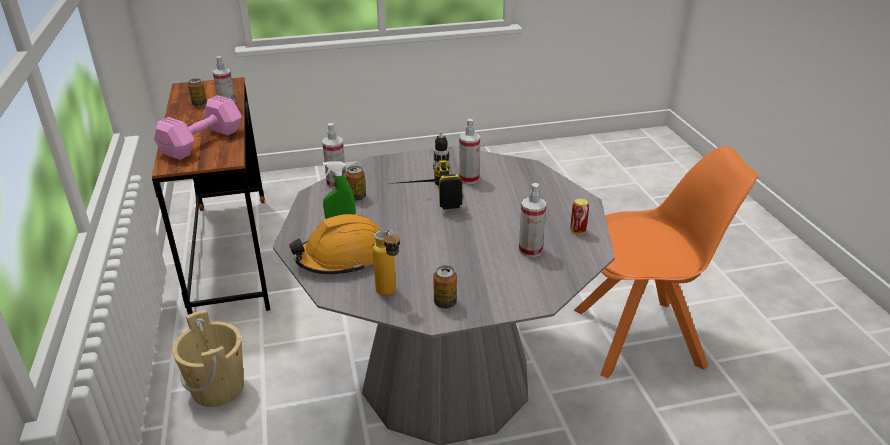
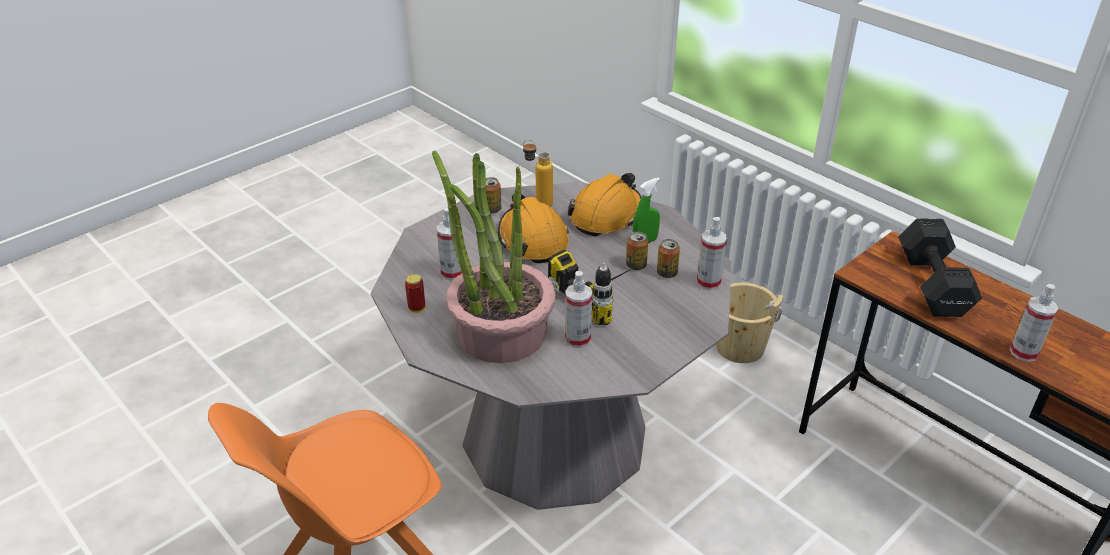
camera: 150 degrees right, 5 degrees up
pink dumbbell [154,95,241,160] -> black dumbbell [898,218,982,317]
can [188,79,207,107] -> can moved to [626,231,648,270]
none -> potted plant [432,150,556,363]
none -> orange hard hat [498,194,569,263]

